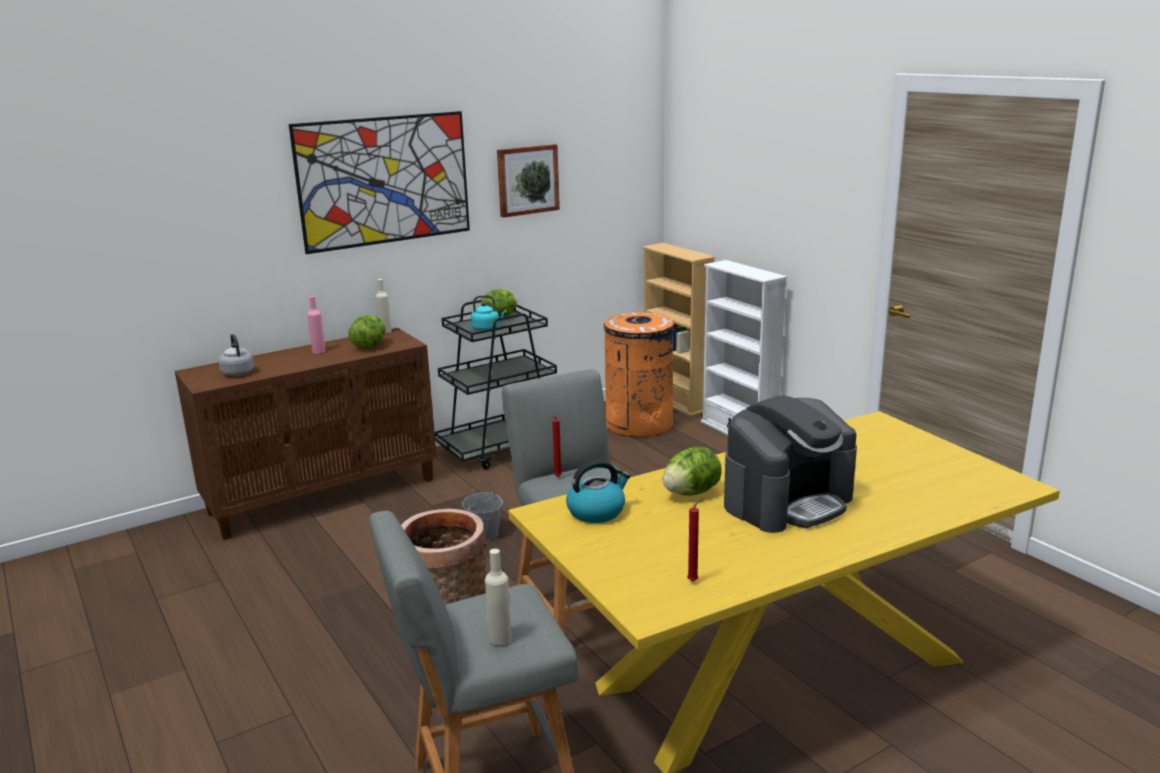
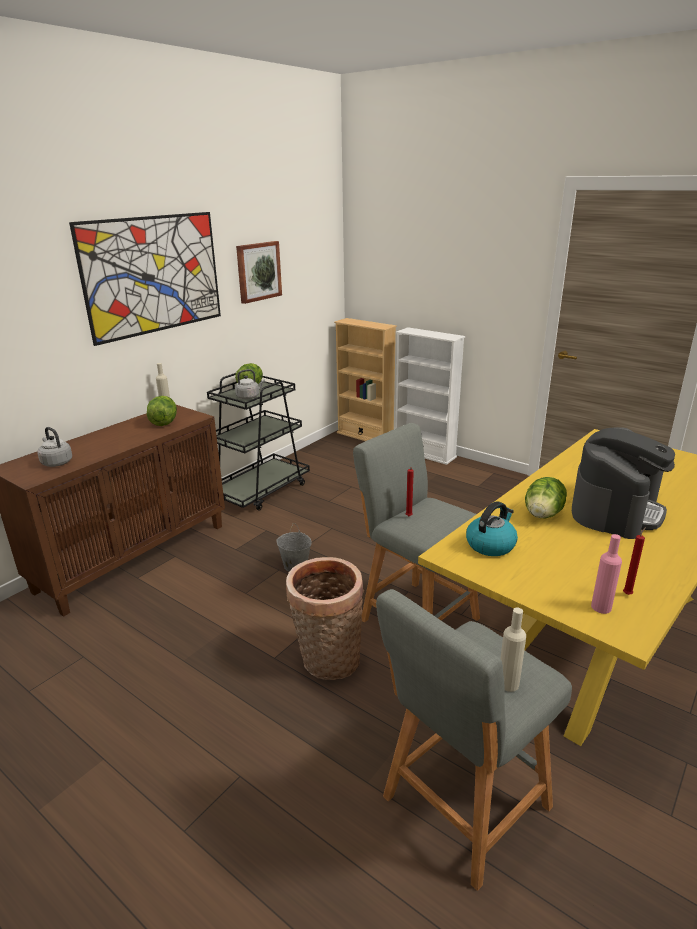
camera: 20 degrees left, 5 degrees up
pink bottle [307,296,326,354] -> pink bottle moved to [591,534,622,614]
turquoise kettle [471,295,507,331] -> grey kettle [235,369,265,399]
orange trash can [603,312,674,437] -> none

